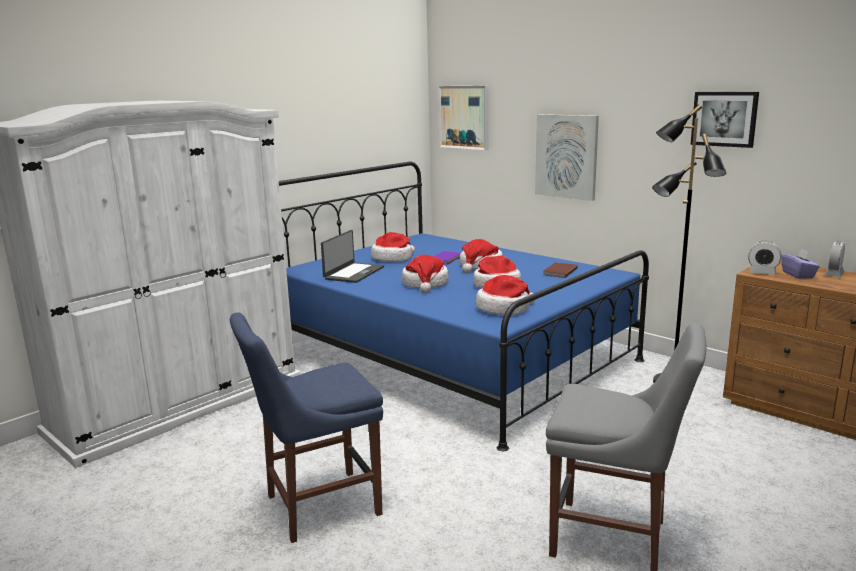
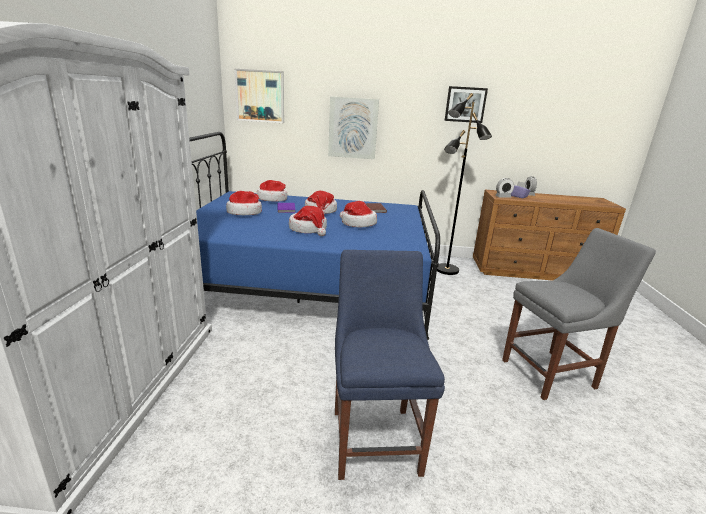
camera: 40 degrees left, 5 degrees up
blue chair [230,312,383,543] -> blue chair turned 150 degrees clockwise [335,250,445,480]
laptop [321,230,384,283] -> none
hat [476,275,535,315] -> hat moved to [257,180,287,202]

